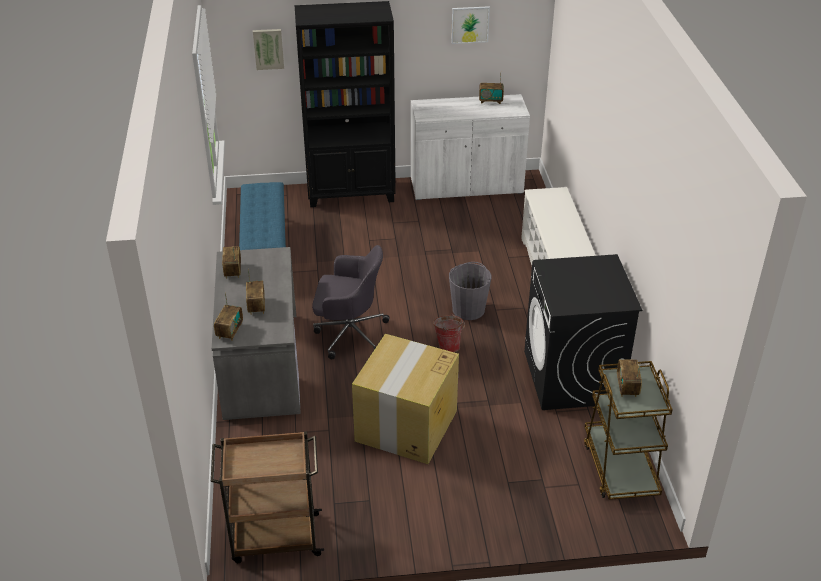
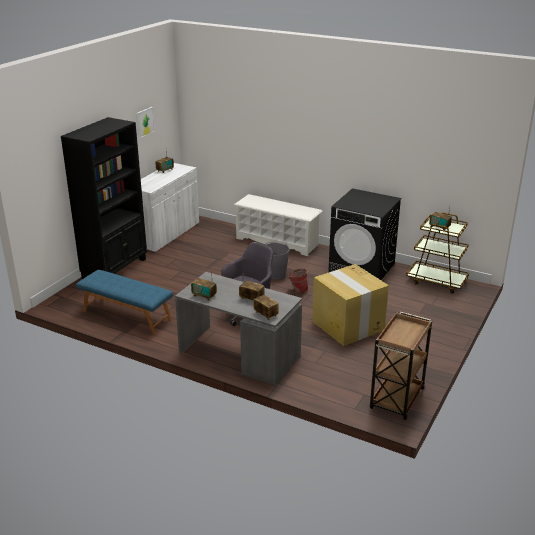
camera: 55 degrees left, 10 degrees down
picture [253,29,284,70] -> none

